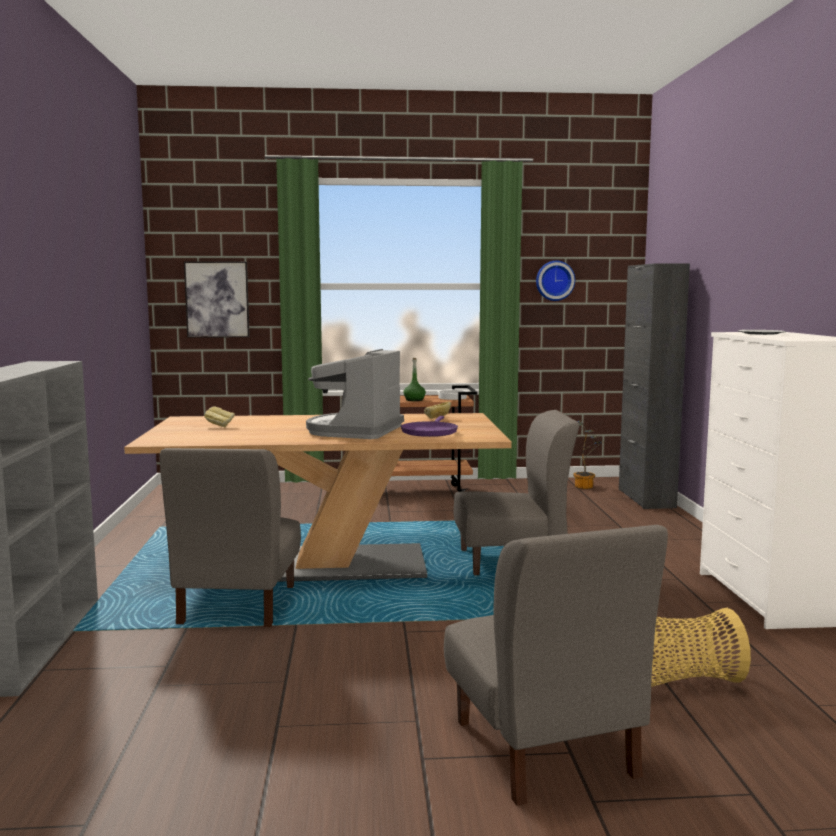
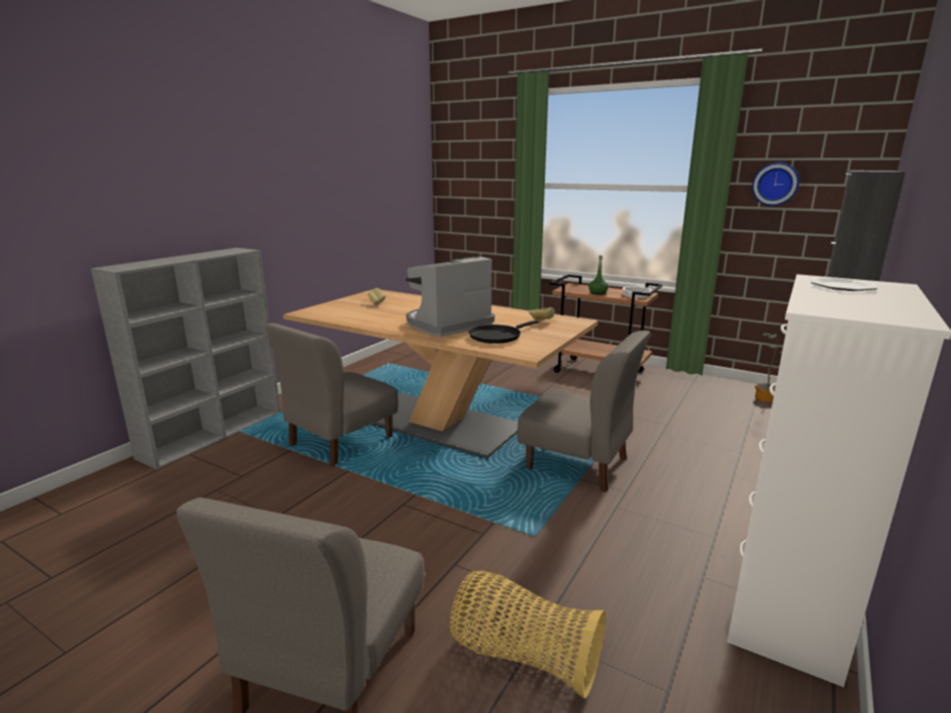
camera: 35 degrees right, 10 degrees up
picture [184,261,250,338] -> none
purple frying pan [401,416,458,437] -> black frying pan [469,320,538,344]

